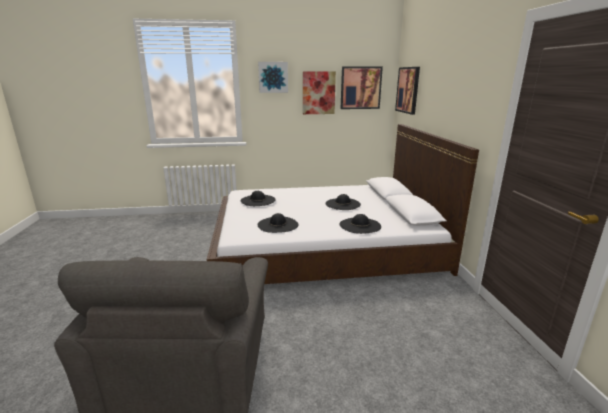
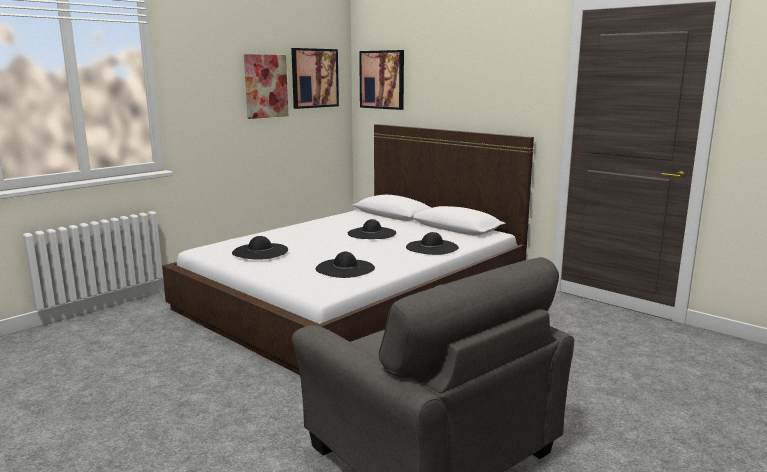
camera: 40 degrees left, 5 degrees down
picture [258,62,288,93] -> none

